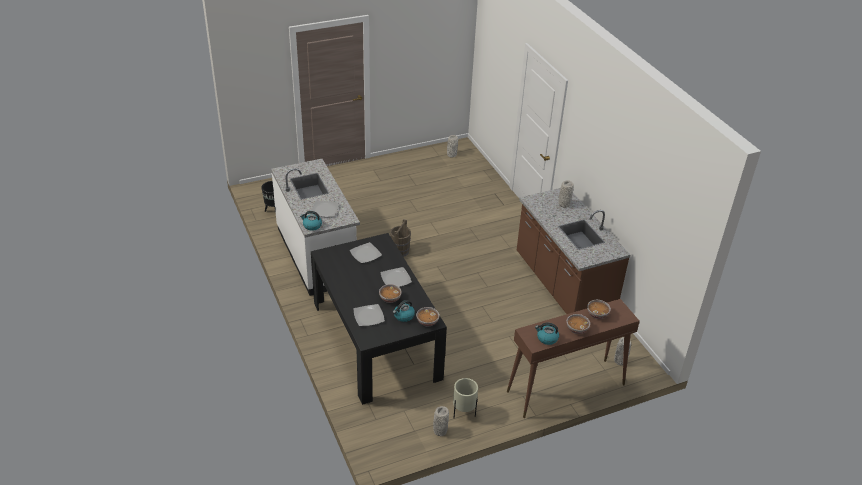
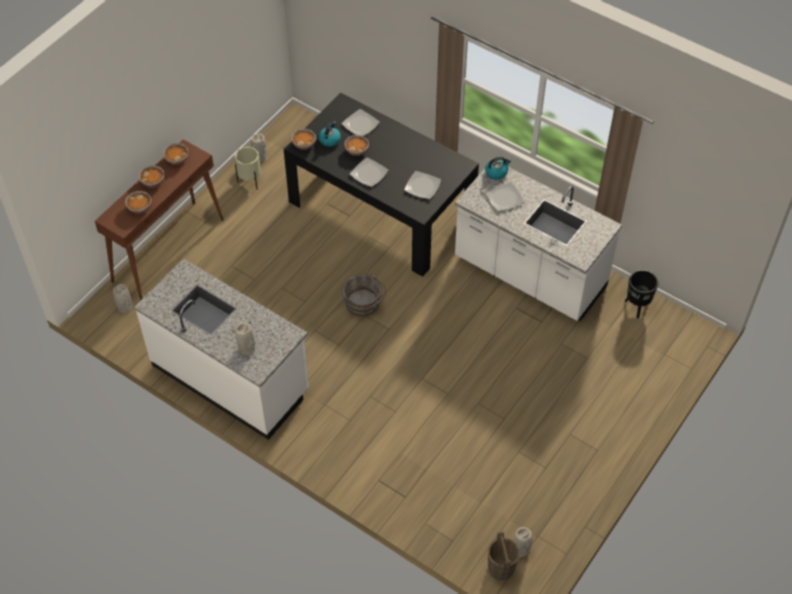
camera: 150 degrees right, 15 degrees up
brown bucket [390,219,411,257] -> brown bucket moved to [488,531,520,581]
brown counter [517,188,630,314] -> white counter [134,258,309,440]
kettle [535,323,559,345] -> bowl [163,143,188,165]
none -> grey bucket [342,274,386,316]

